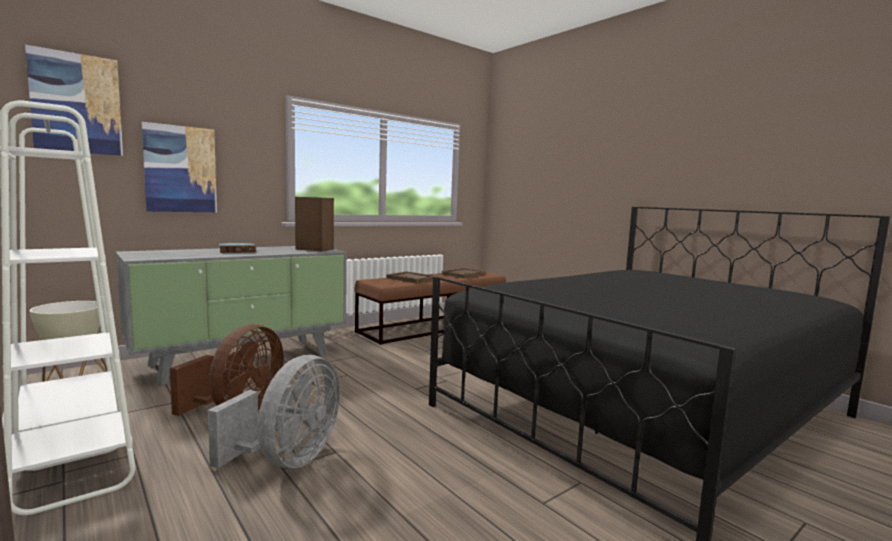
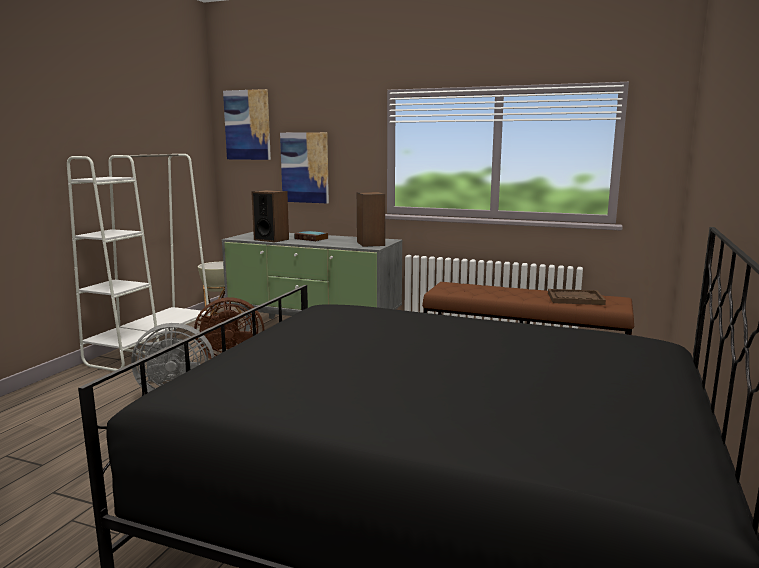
camera: 60 degrees right, 5 degrees up
brown tray [387,271,433,283] -> none
none -> speaker [251,190,289,242]

